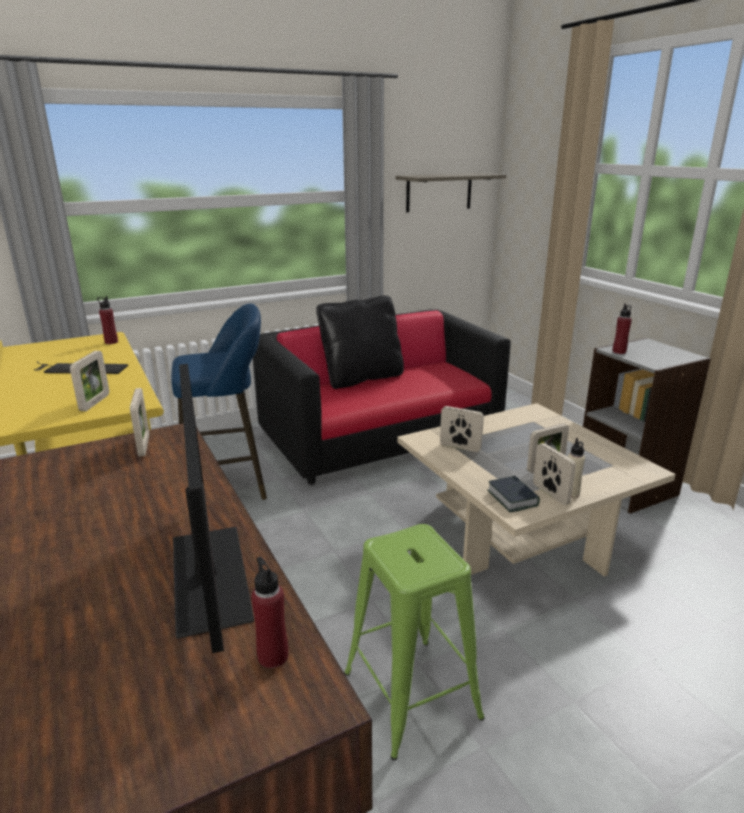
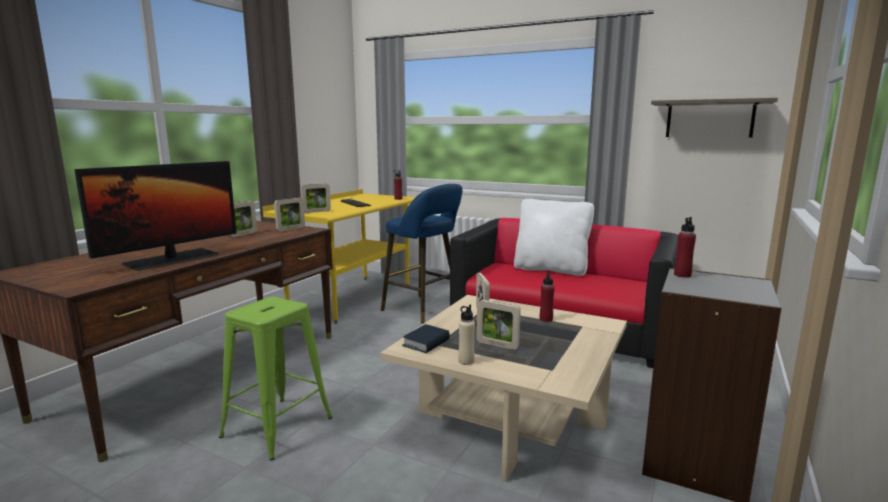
camera: 55 degrees right, 10 degrees down
red bottle [251,557,288,668] -> red bottle moved to [540,271,555,322]
black pillow [316,296,404,389] -> white pillow [514,198,594,276]
picture frame [533,443,576,505] -> picture frame moved to [229,201,257,237]

